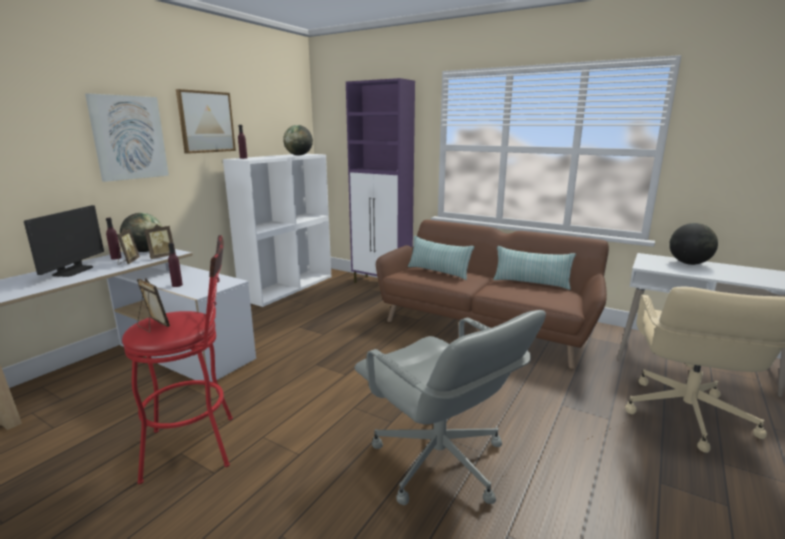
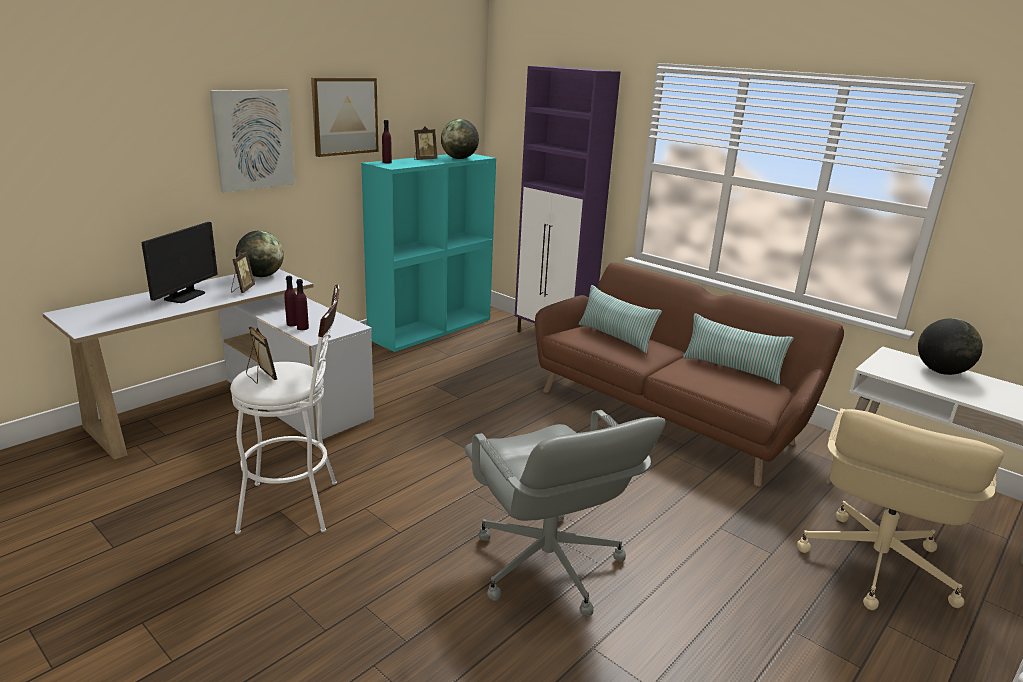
camera: 10 degrees right, 5 degrees up
purple bottle [106,218,122,259] -> purple bottle moved to [295,279,309,330]
red stool [122,235,233,484] -> white stool [230,284,339,534]
picture frame [144,224,176,259] -> picture frame moved to [414,126,437,160]
white bookcase [223,154,331,307] -> turquoise bookcase [361,154,496,352]

